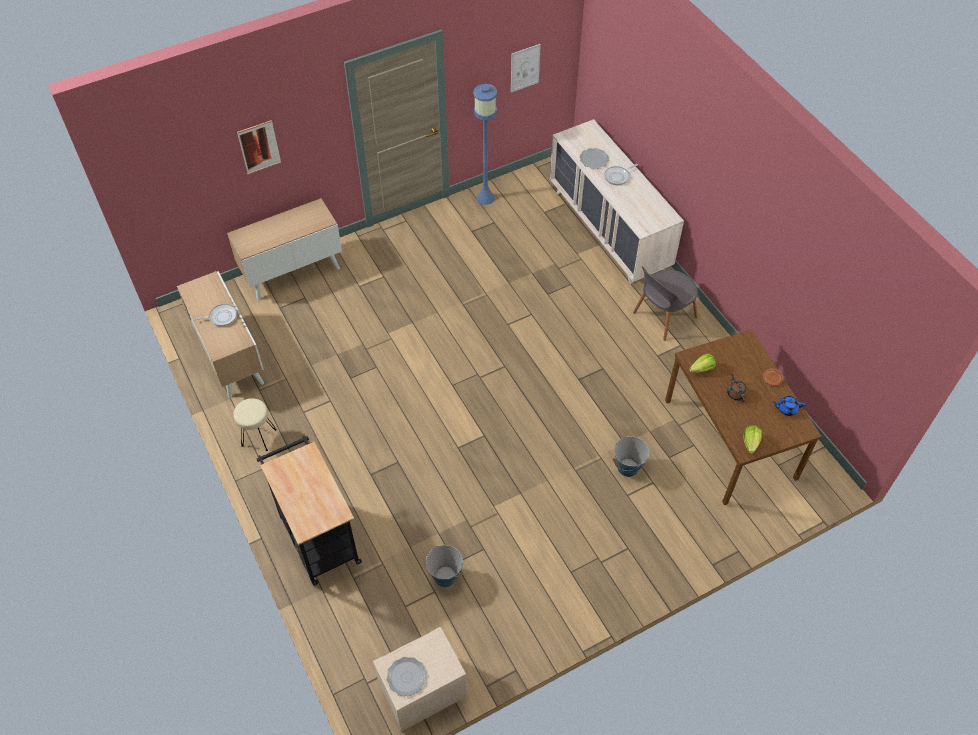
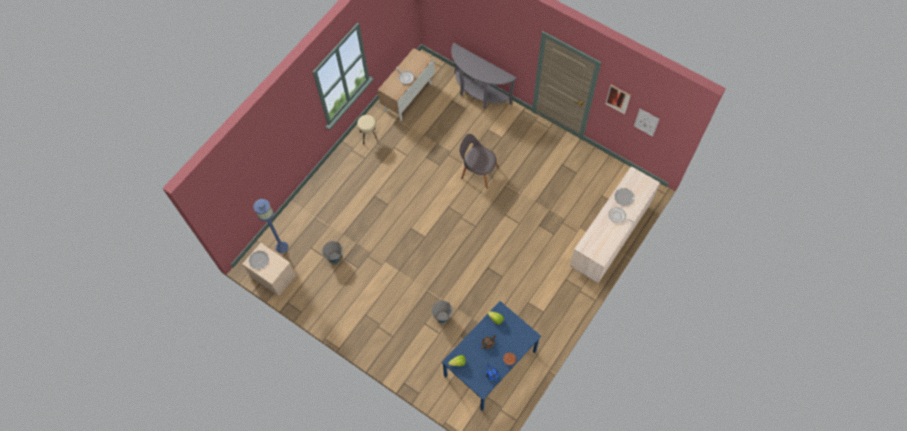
camera: 65 degrees right, 10 degrees up
cabinet [227,198,342,301] -> grey console table [451,43,517,109]
picture [237,120,281,174] -> picture moved to [606,85,631,115]
black cart [257,435,362,585] -> none
blue floor lamp [473,84,497,205] -> blue floor lamp moved to [253,199,288,253]
grey chair [633,266,698,341] -> grey chair moved to [459,134,499,189]
brown dining table [665,329,822,505] -> blue dining table [442,301,541,411]

